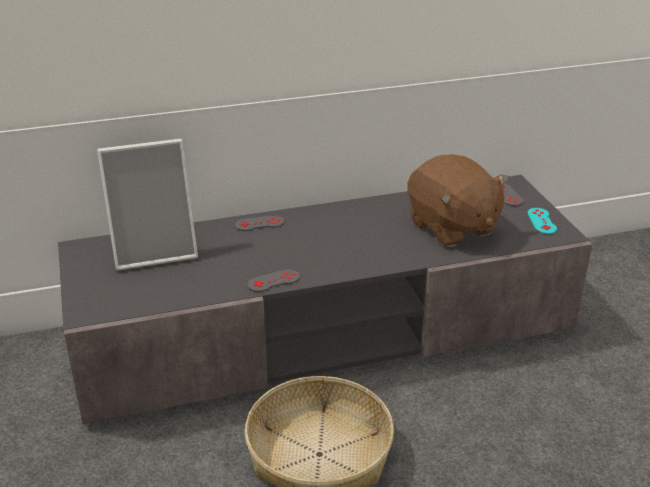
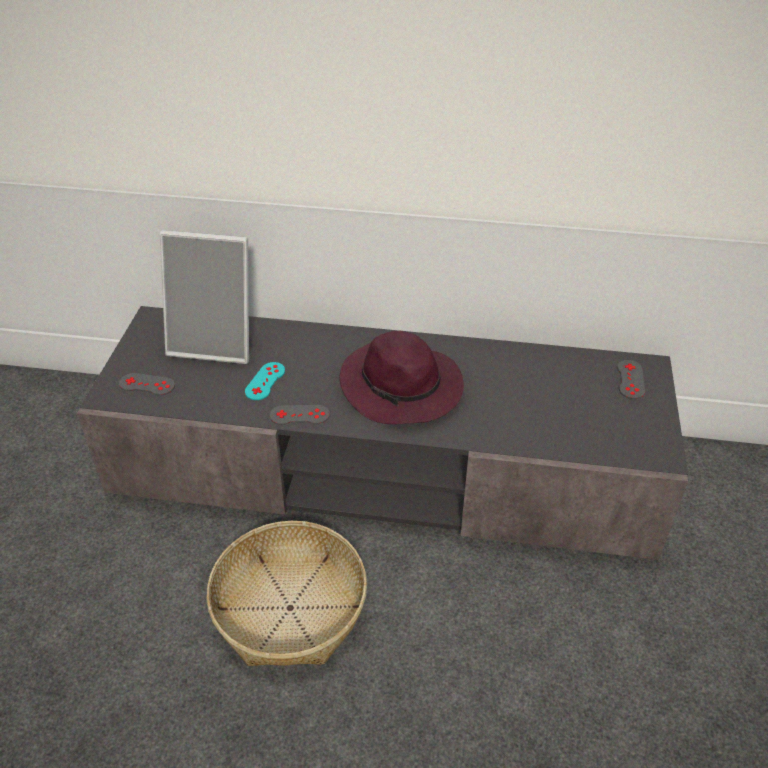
camera: 25 degrees right, 10 degrees up
grey game controller [235,215,284,231] -> grey game controller moved to [119,373,175,396]
brown plush toy [408,154,509,247] -> none
turquoise game controller [527,208,557,234] -> turquoise game controller moved to [245,362,285,400]
none -> purple hat [339,331,464,424]

